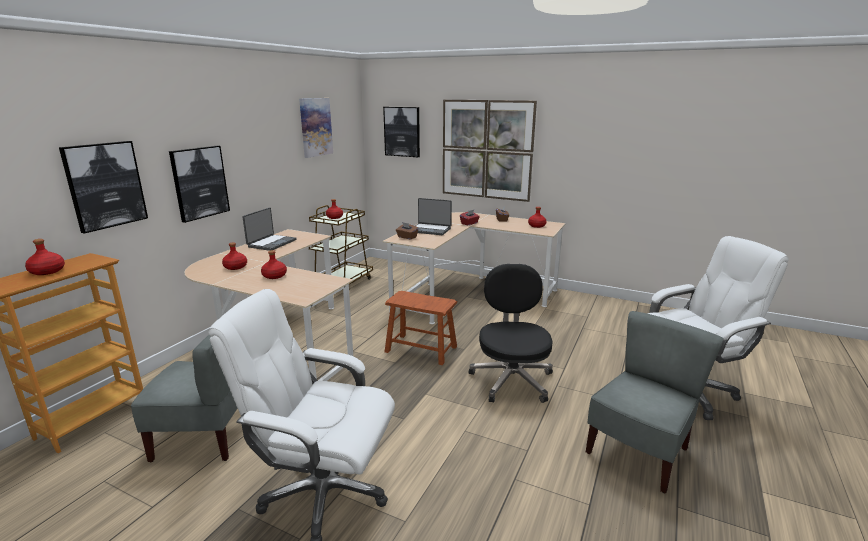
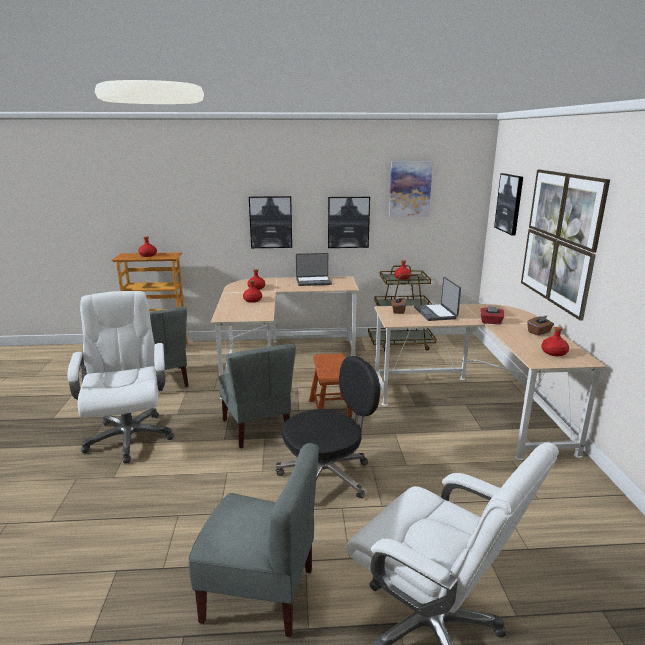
camera: 60 degrees right, 0 degrees up
picture [59,141,148,234] -> picture moved to [328,197,370,248]
none -> grey chair [219,344,296,448]

